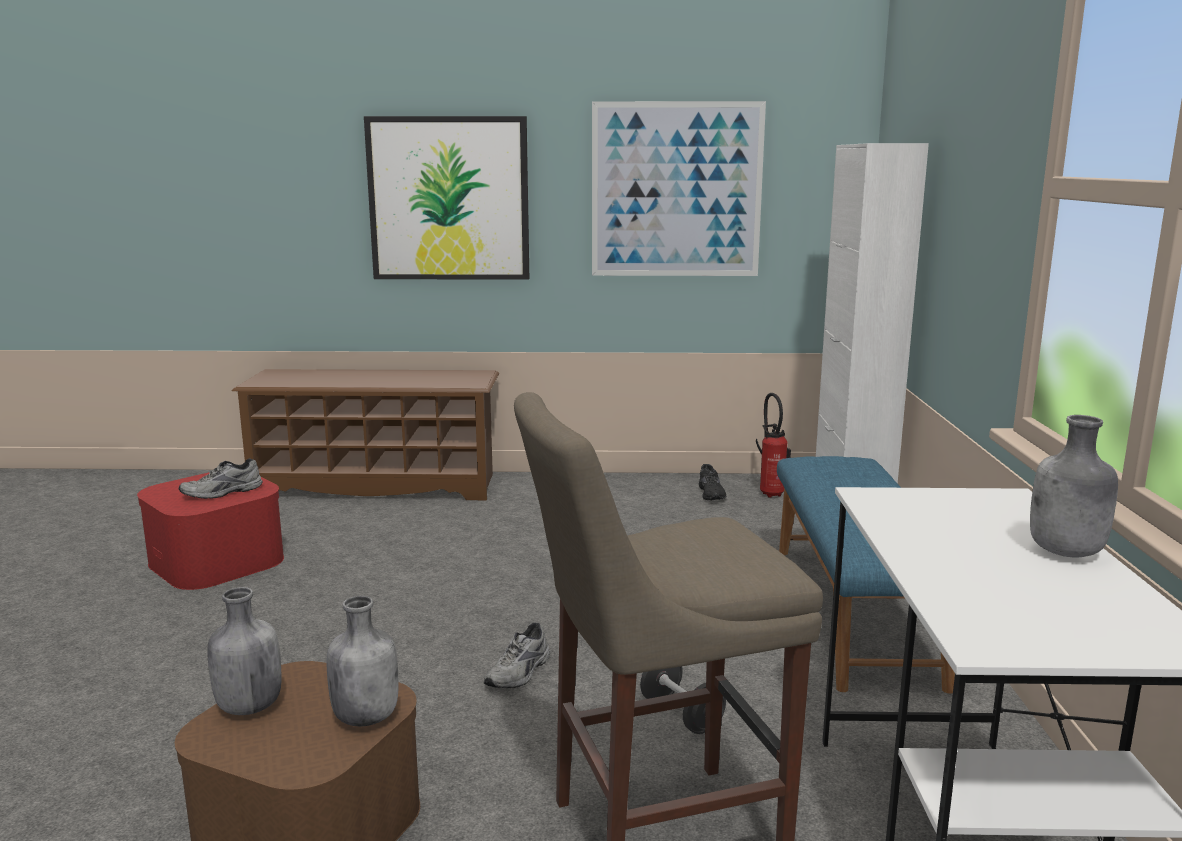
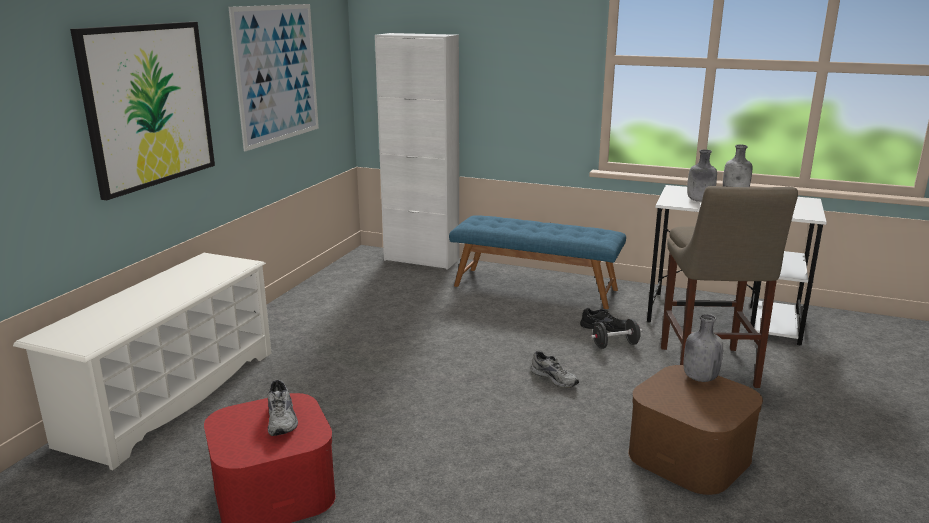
camera: 70 degrees left, 5 degrees up
grey bottle [207,587,282,715] -> grey bottle moved to [687,149,717,202]
brown shoe rack [232,369,499,501] -> white shoe rack [13,253,272,470]
black shoe [699,464,726,501] -> black shoe moved to [580,308,627,332]
fire extinguisher [756,393,791,498] -> none

